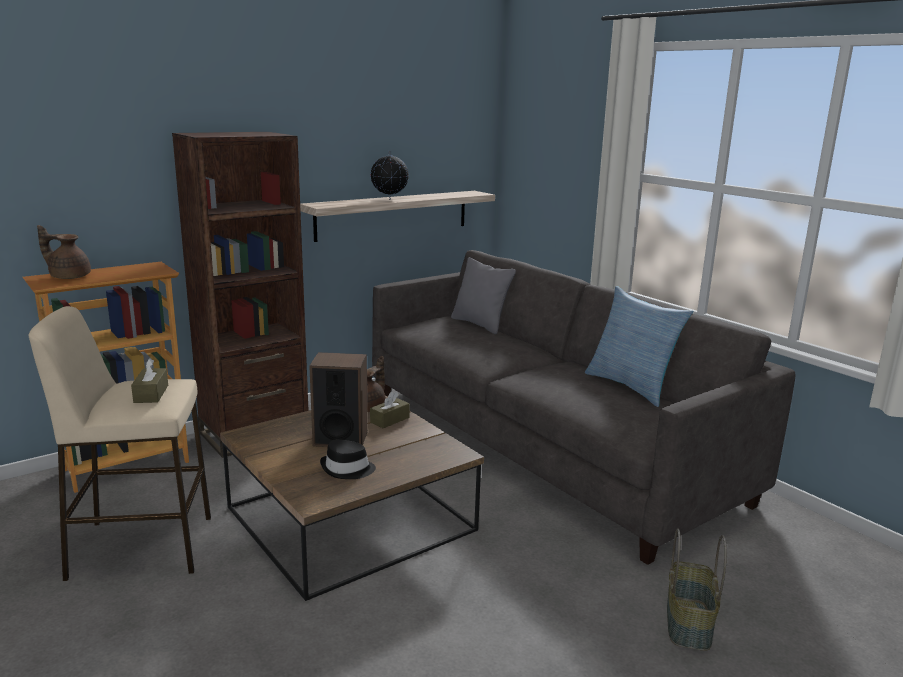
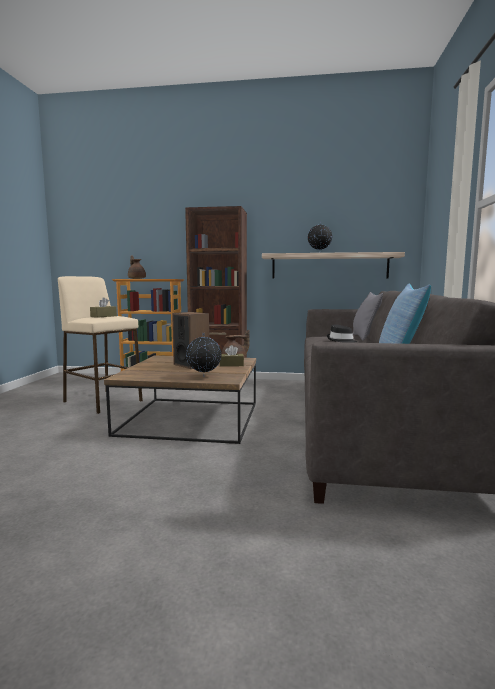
camera: 45 degrees right, 10 degrees down
black hat [320,439,376,479] -> black hat moved to [327,324,357,343]
basket [667,528,727,651] -> none
none -> globe [186,333,222,377]

